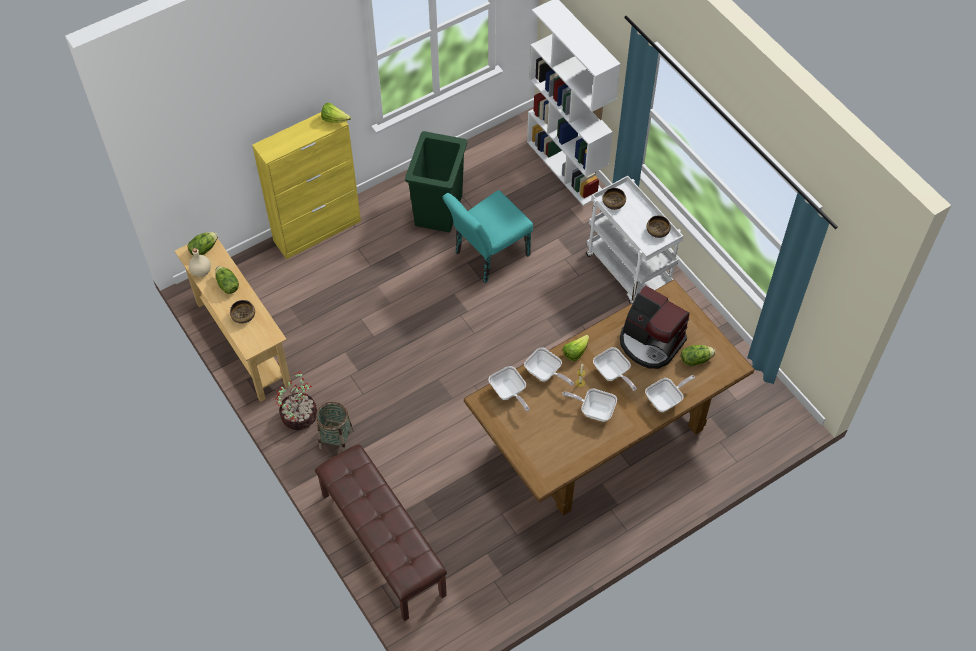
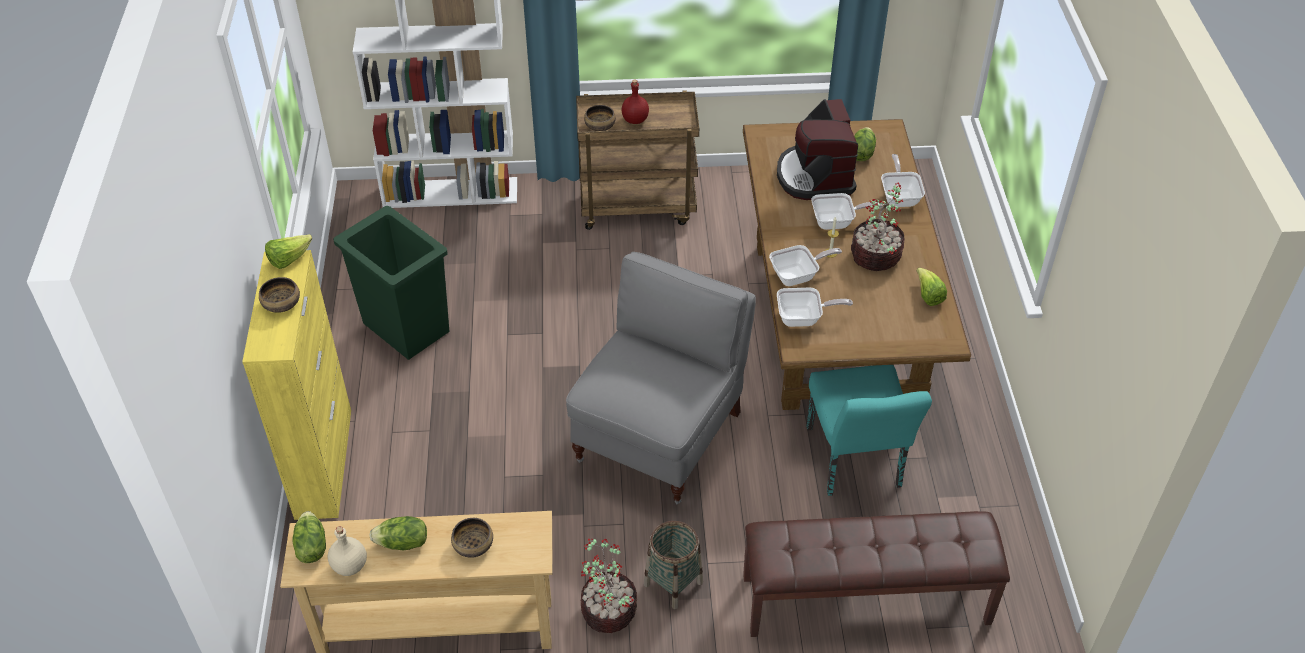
camera: 60 degrees left, 10 degrees down
turquoise chair [443,190,533,283] -> turquoise chair moved to [806,365,932,496]
frying pan [562,389,617,422] -> potted plant [851,182,905,271]
lettuce [563,334,589,361] -> lettuce moved to [917,268,947,306]
white cart [586,176,683,304] -> brown cart [576,90,699,230]
coffee machine [620,285,690,369] -> coffee machine turned 105 degrees clockwise [777,99,858,200]
bowl [646,215,671,238] -> bowl moved to [259,277,300,313]
none -> grey chair [566,252,756,504]
none -> red bottle [622,80,649,124]

